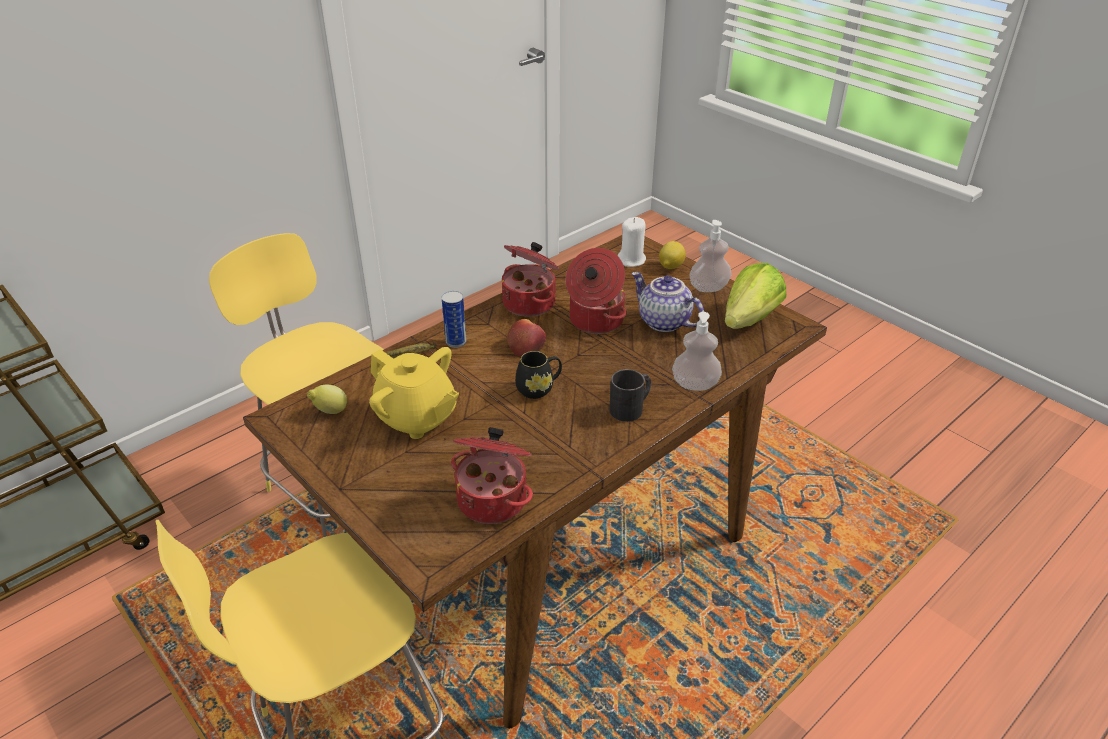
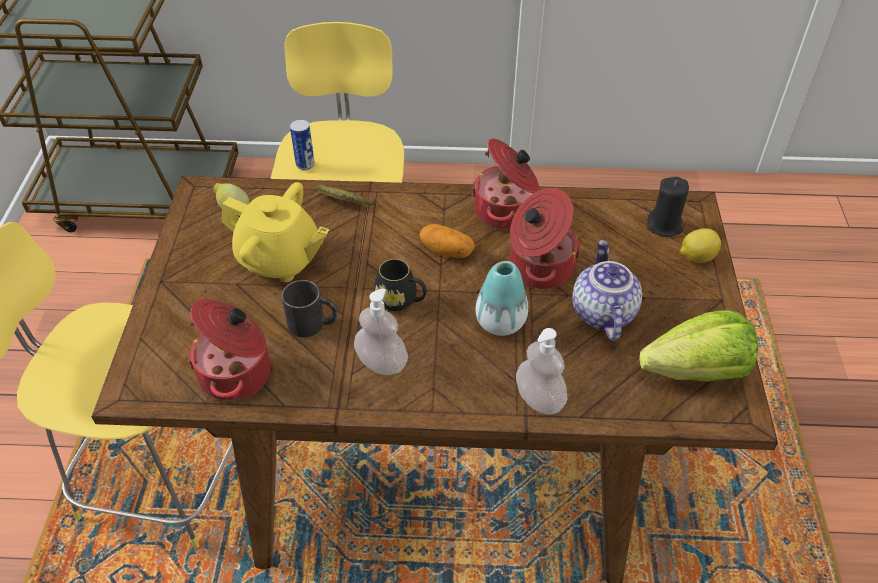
camera: 45 degrees right, 10 degrees up
yellow teapot [369,347,459,439] -> yellow teapot turned 60 degrees counterclockwise [221,182,329,282]
can [442,291,467,348] -> can moved to [290,119,315,170]
apple [506,319,546,356] -> potato [419,224,475,258]
black mug [609,369,651,422] -> black mug moved to [282,280,338,337]
white candle [618,217,646,267] -> black candle [647,177,689,237]
soap dispenser [689,220,731,292] -> soap dispenser moved to [354,289,408,375]
none -> vase [476,261,528,336]

